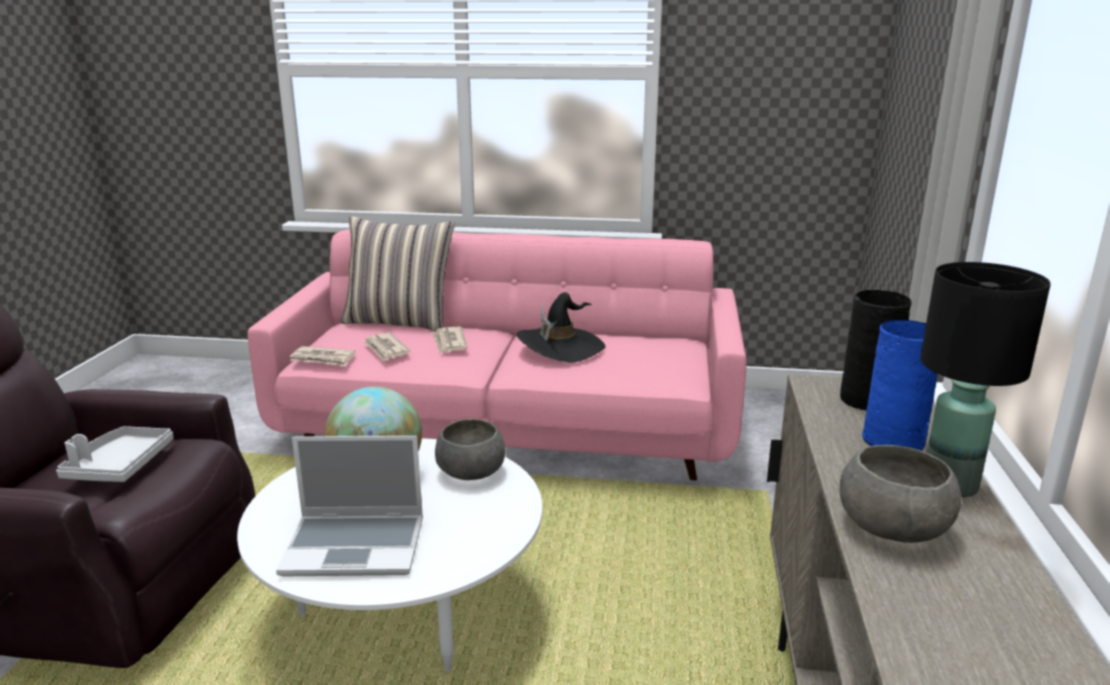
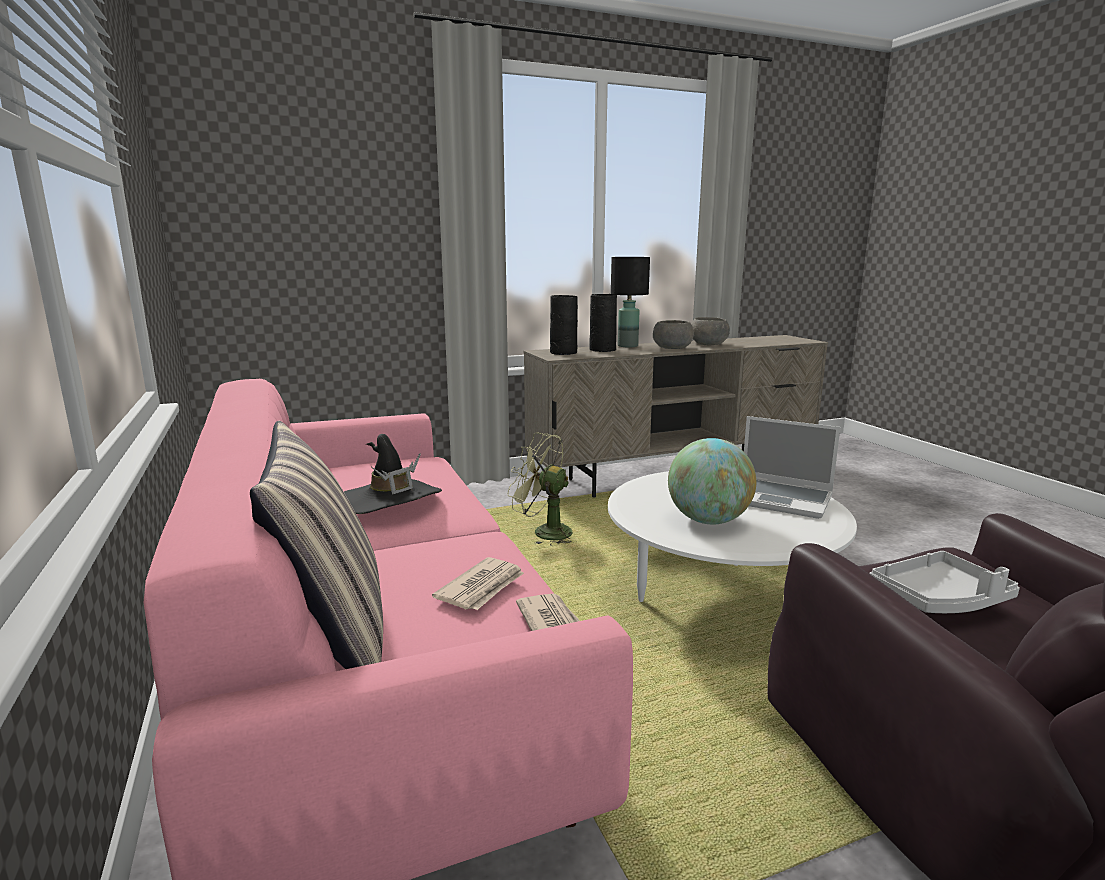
camera: 120 degrees left, 5 degrees down
laptop [276,436,423,576] -> laptop turned 150 degrees clockwise [744,416,840,519]
newspaper [432,327,468,354] -> none
grey bowl [435,419,506,480] -> grey bowl moved to [691,317,730,345]
blue vase [862,320,938,451] -> black vase [589,294,617,352]
none -> green fan [508,432,573,546]

